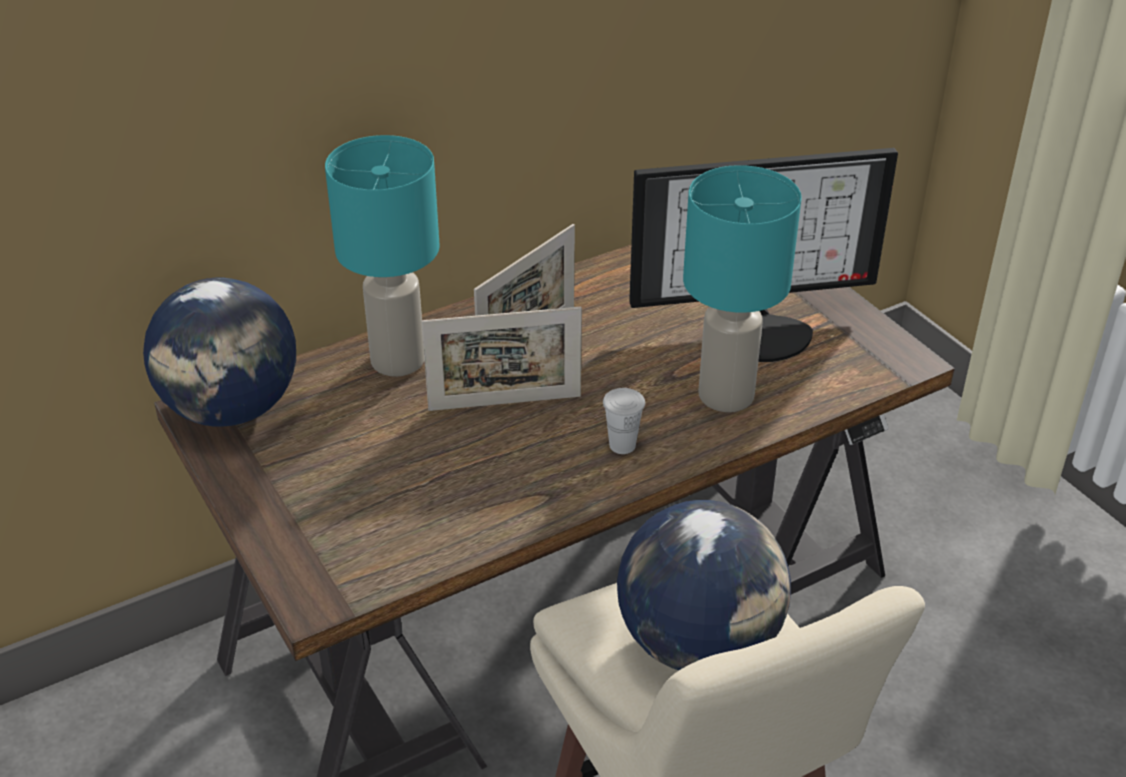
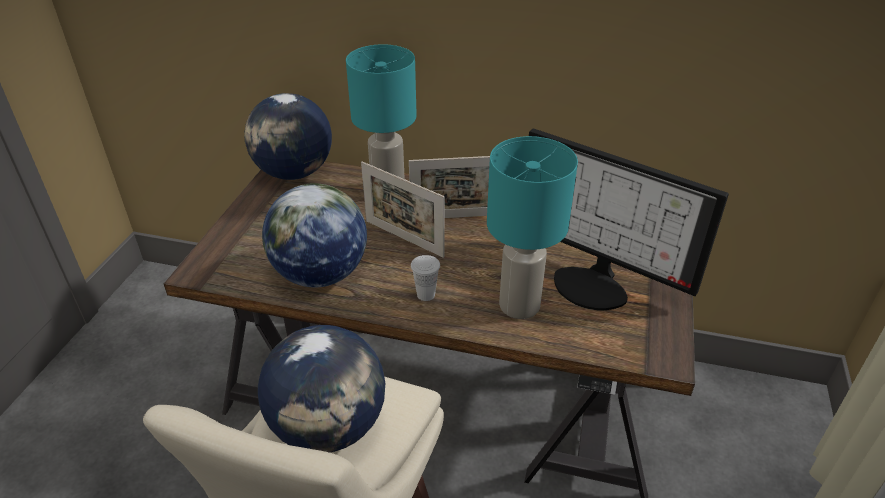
camera: 45 degrees right, 0 degrees up
none -> globe [262,183,367,288]

